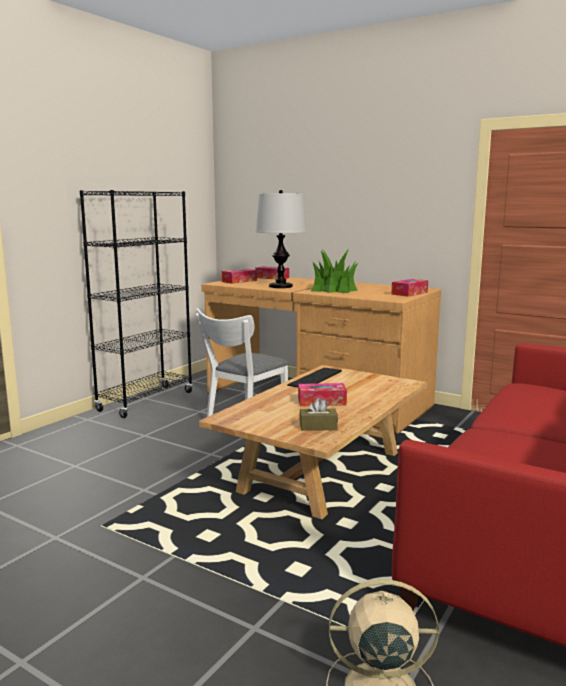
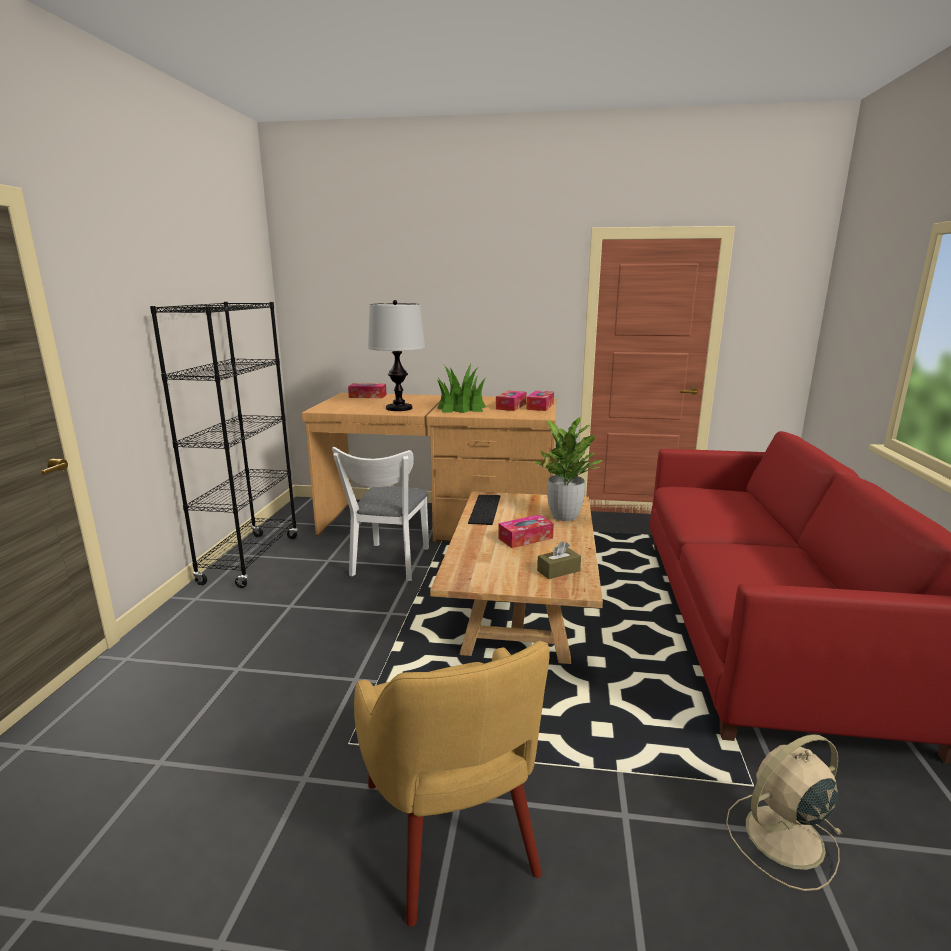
camera: 25 degrees left, 5 degrees up
tissue box [222,269,257,284] -> tissue box moved to [496,391,527,411]
none -> yellow armchair [354,641,550,927]
none -> potted plant [534,417,602,521]

